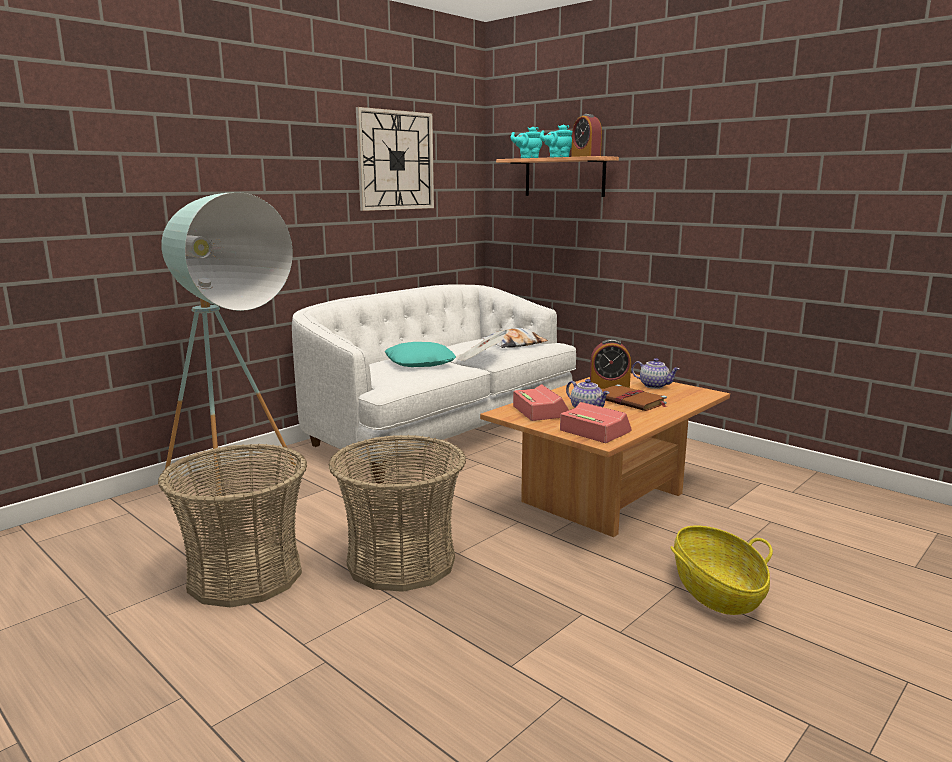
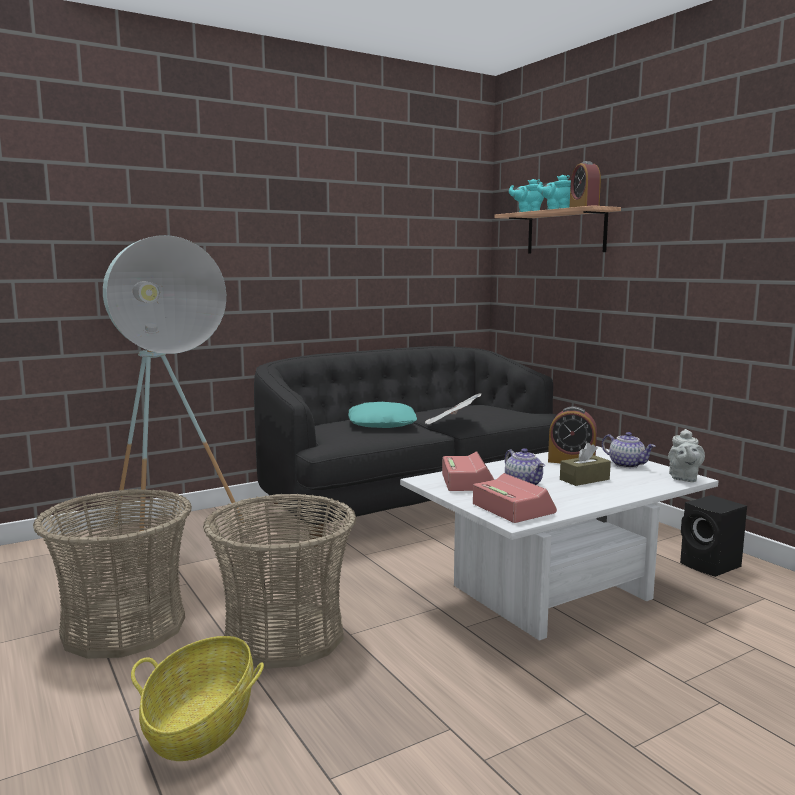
camera: 15 degrees right, 5 degrees down
white sofa [292,284,576,484] -> black sofa [254,346,557,547]
wall clock [356,107,434,211] -> none
brown coffee table [480,373,730,537] -> white coffee table [400,446,718,641]
pillow [481,328,548,348] -> none
brown book [602,384,667,411] -> brown tissue box [560,443,611,486]
basket [670,525,773,615] -> basket moved to [131,636,264,761]
none -> grey teapot [668,429,705,482]
none -> black speaker [680,495,747,577]

